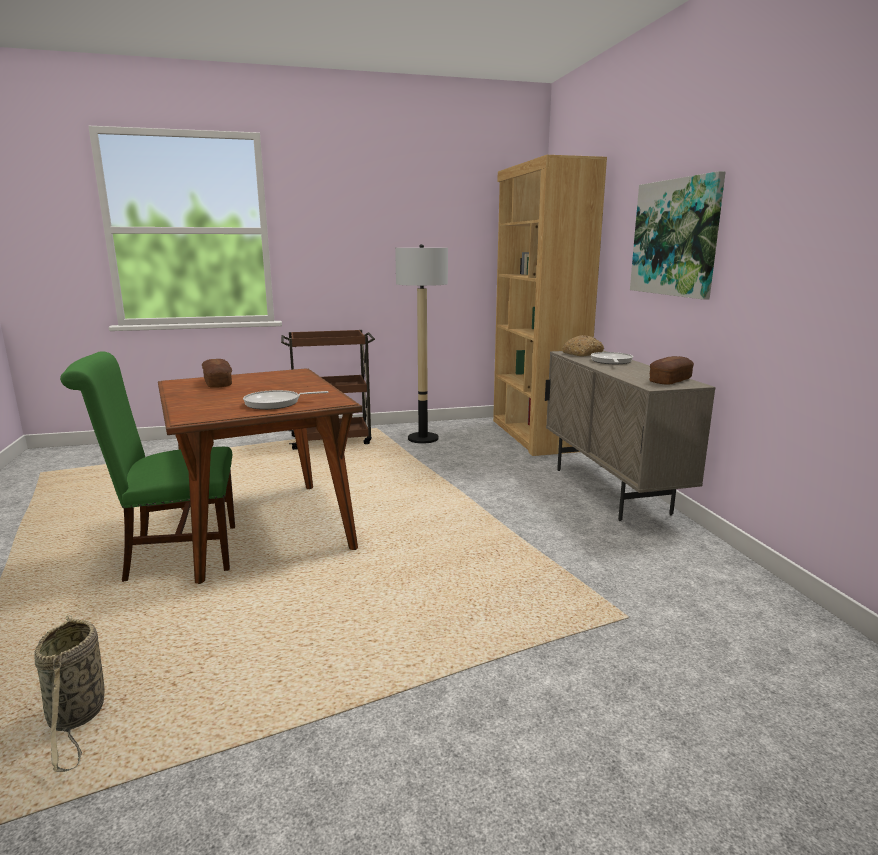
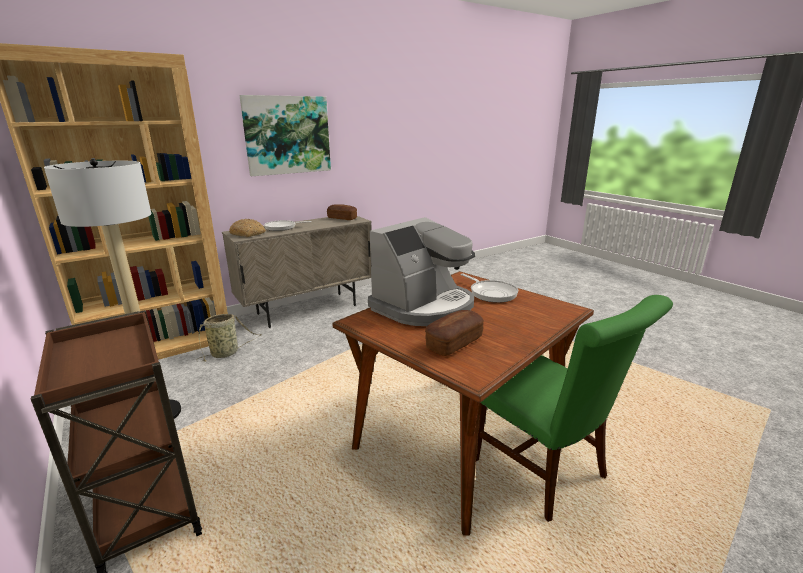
camera: 110 degrees left, 5 degrees up
basket [34,616,104,772] -> basket moved to [196,314,261,362]
none -> coffee machine [368,217,475,326]

